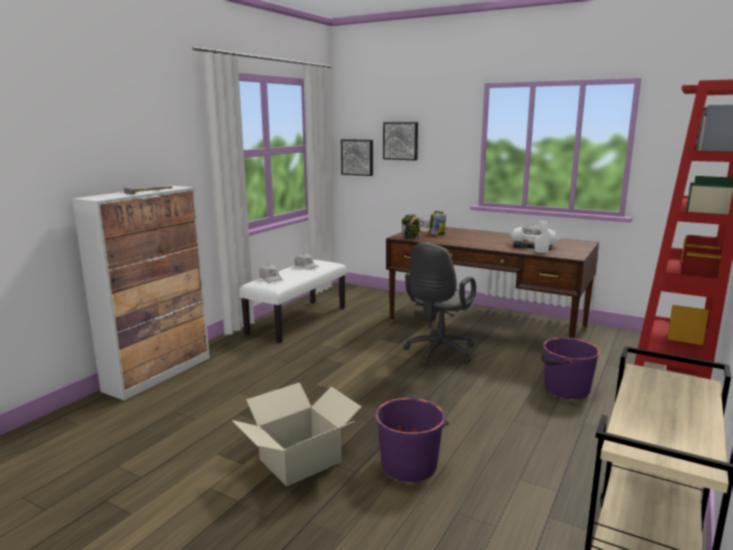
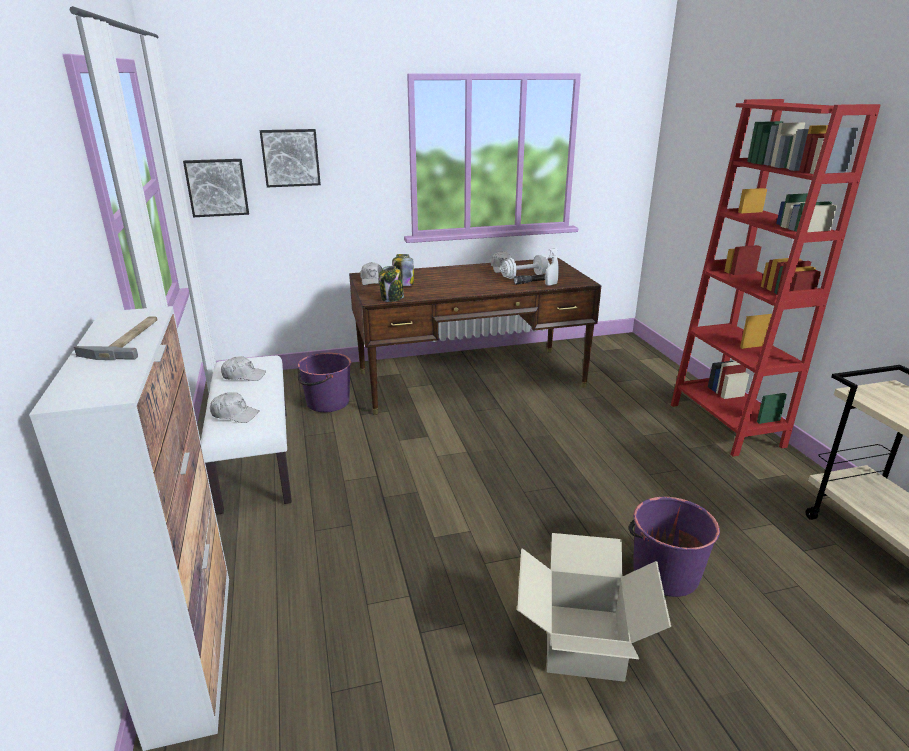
camera: 45 degrees left, 10 degrees up
grey office chair [403,242,476,366] -> none
purple bucket [541,337,600,399] -> purple bucket moved to [298,353,351,412]

